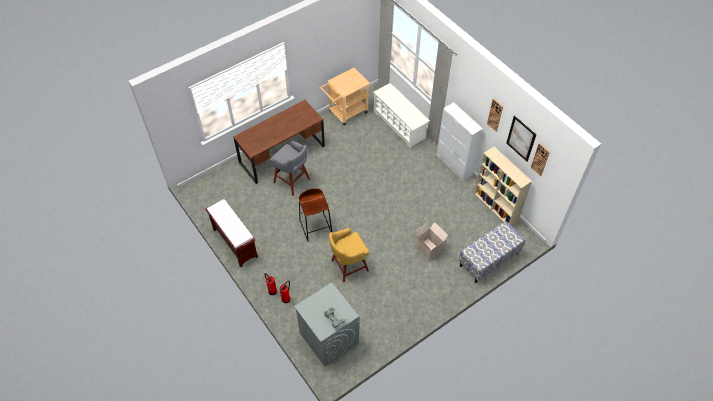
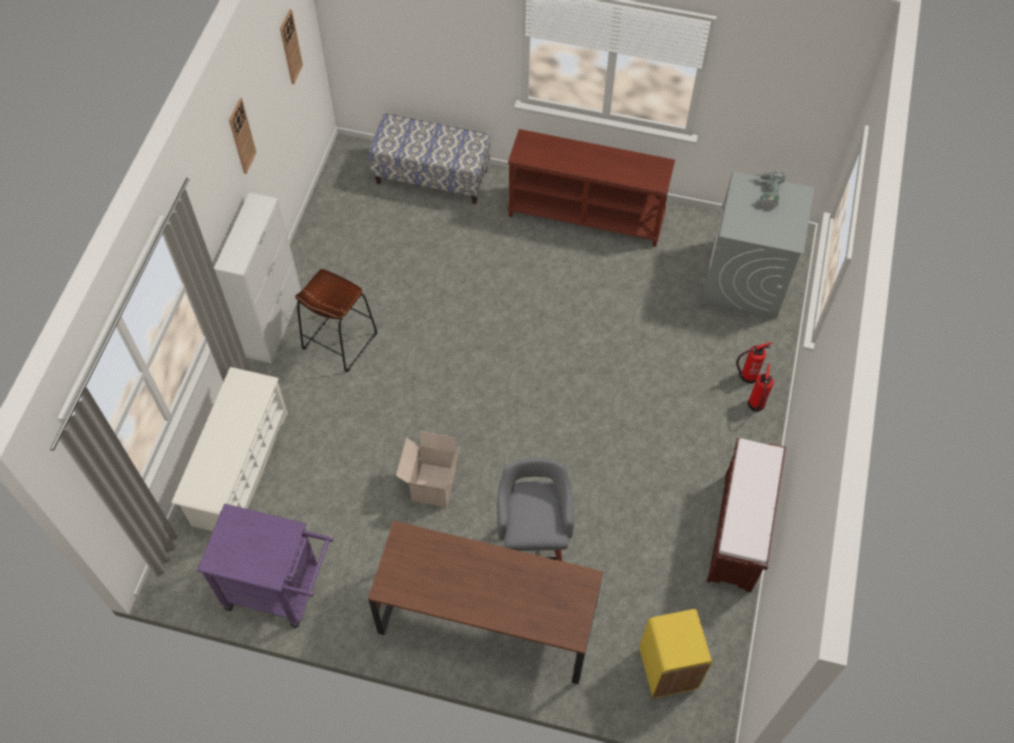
camera: 130 degrees left, 5 degrees up
brown stool [299,188,332,241] -> brown stool moved to [295,269,377,372]
beige cart [319,68,370,126] -> purple cart [197,503,334,628]
yellow stool [329,228,369,282] -> none
cardboard box [416,222,448,260] -> cardboard box moved to [396,431,460,507]
beige bookcase [474,147,532,225] -> none
picture [506,116,536,162] -> none
none -> brown console table [508,129,675,247]
none -> yellow trash can [639,609,712,698]

